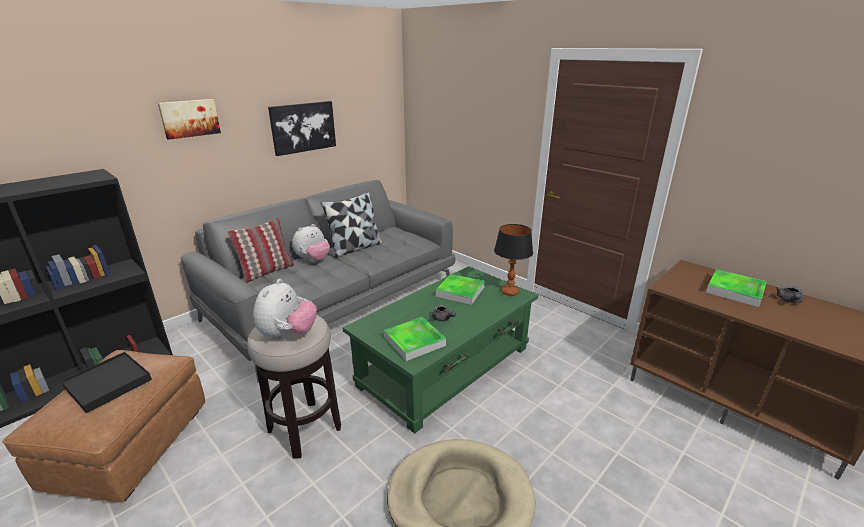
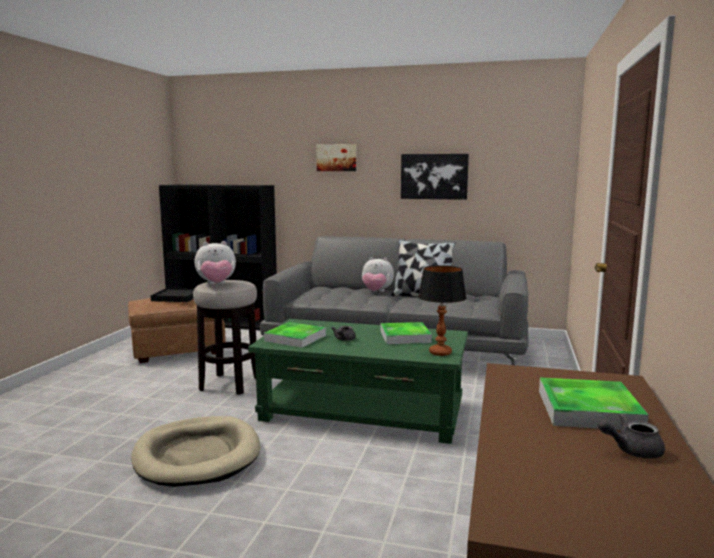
camera: 60 degrees right, 15 degrees down
pillow [227,218,294,283] -> none

